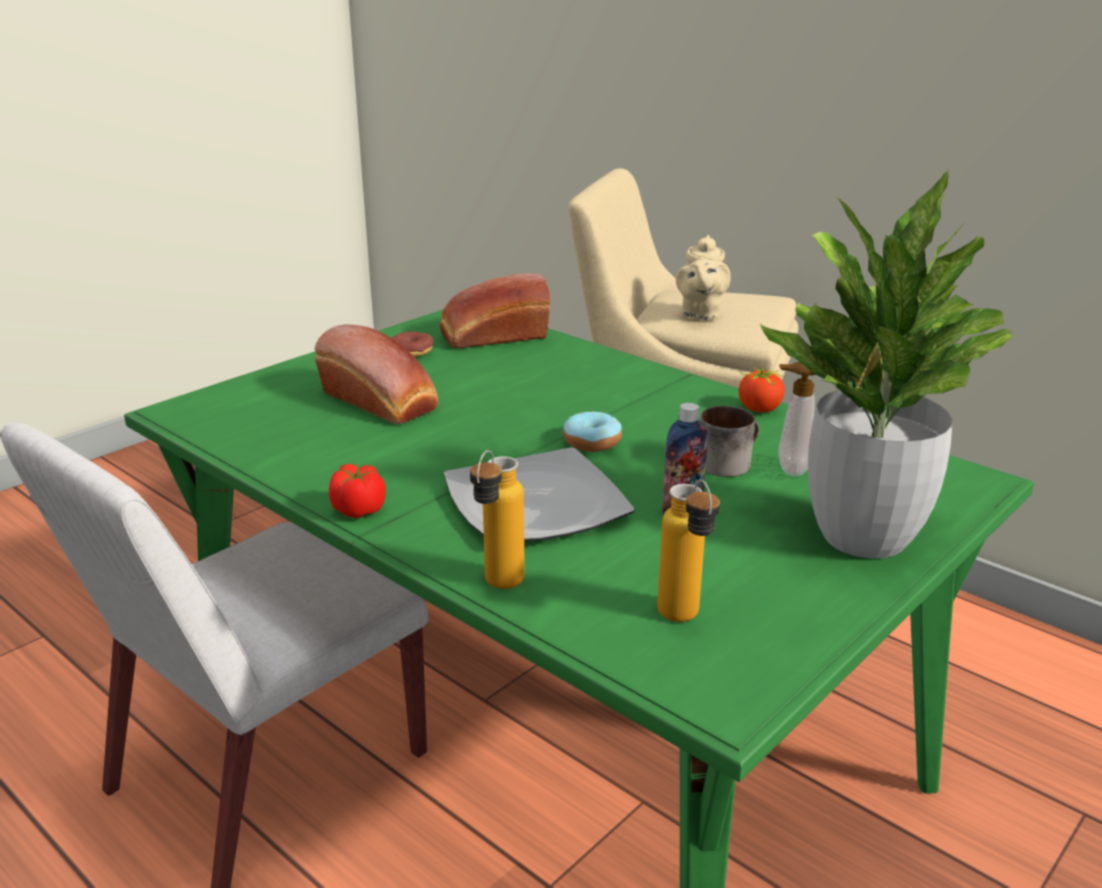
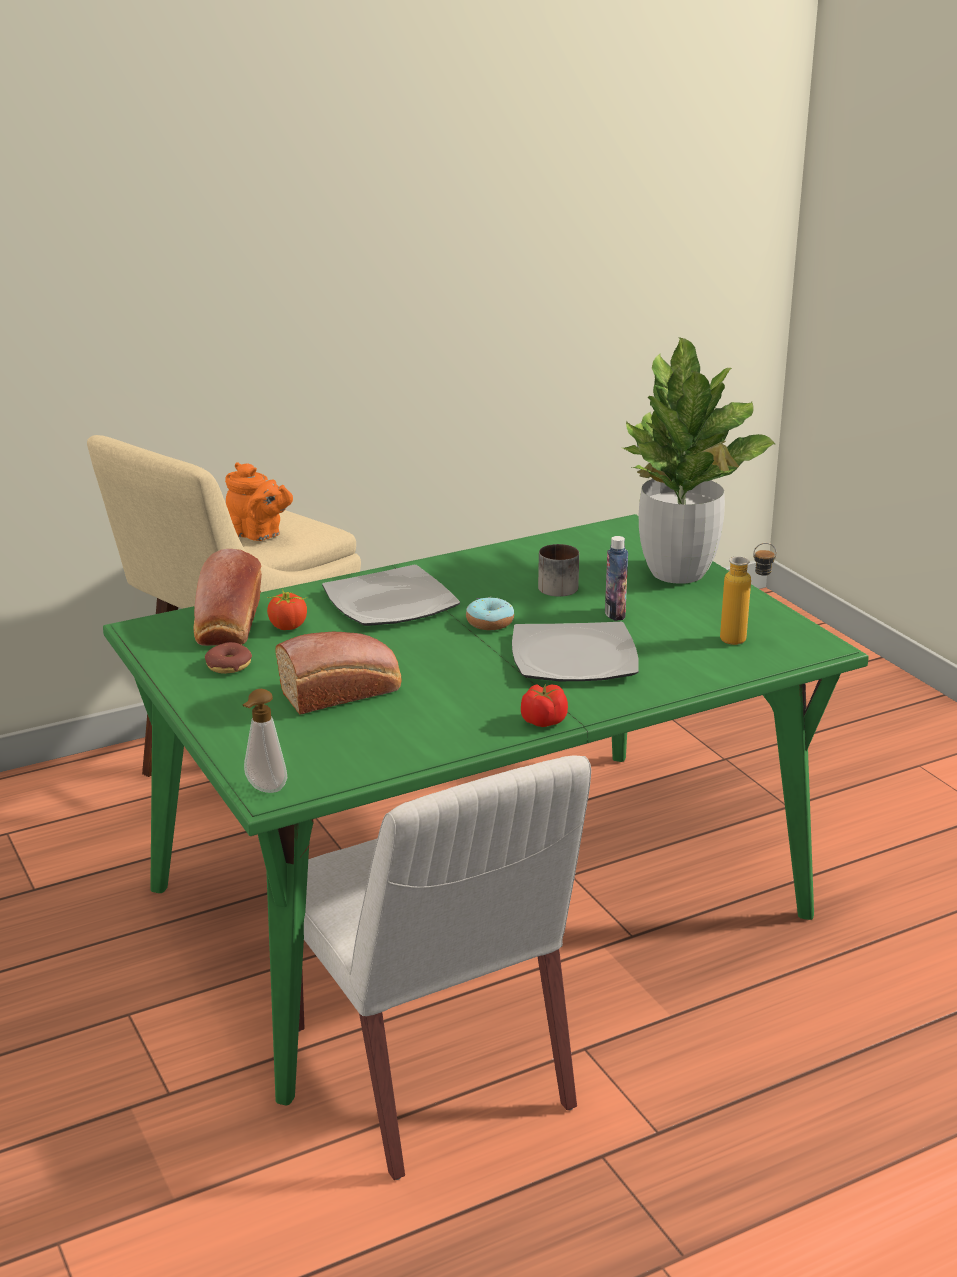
camera: 70 degrees left, 0 degrees up
bottle [470,450,525,589] -> none
beige teapot [676,235,731,321] -> orange teapot [225,462,293,541]
tomato [737,367,785,412] -> tomato moved to [267,589,307,630]
soap dispenser [778,362,816,476] -> soap dispenser moved to [243,689,287,793]
none -> plate [322,565,460,626]

